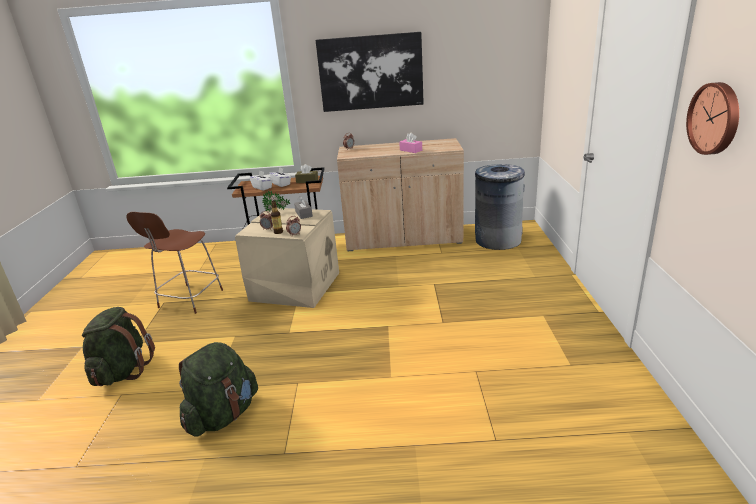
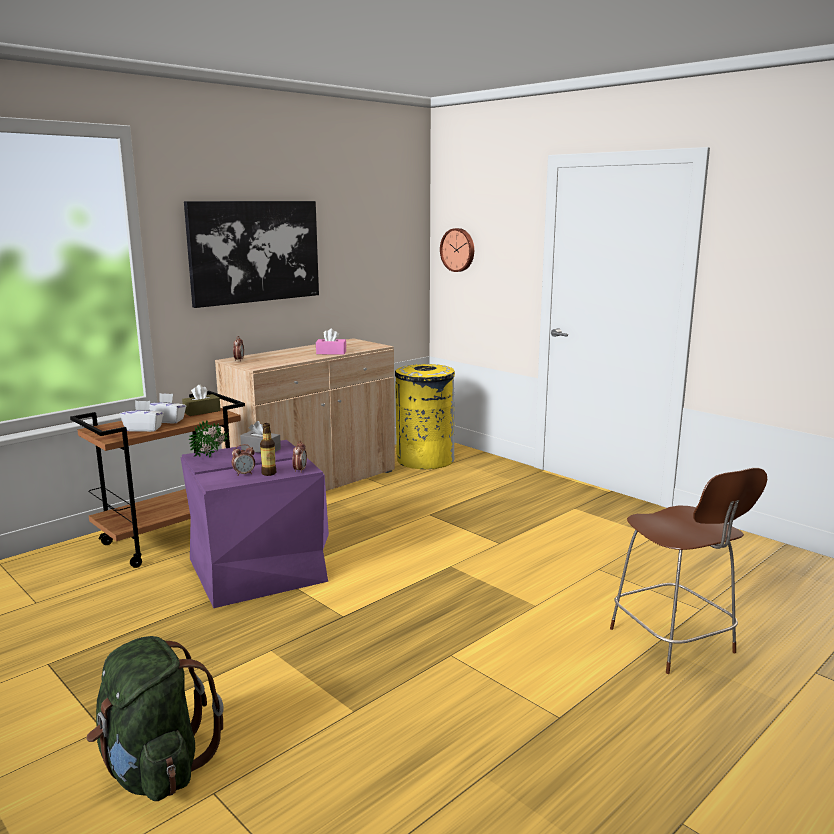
camera: 45 degrees left, 10 degrees down
brown stool [127,212,223,314] -> brown stool moved to [610,468,767,674]
green backpack [179,342,258,436] -> none
beige storage box [235,208,339,308] -> purple storage box [180,440,329,608]
grey trash can [475,164,525,250] -> yellow trash can [395,364,455,469]
wall clock [686,82,739,155] -> wall clock moved to [440,228,474,272]

